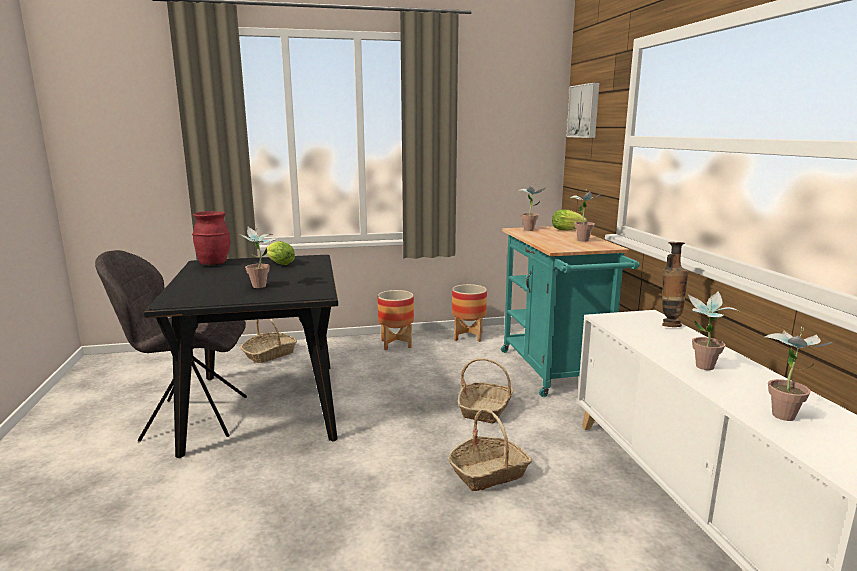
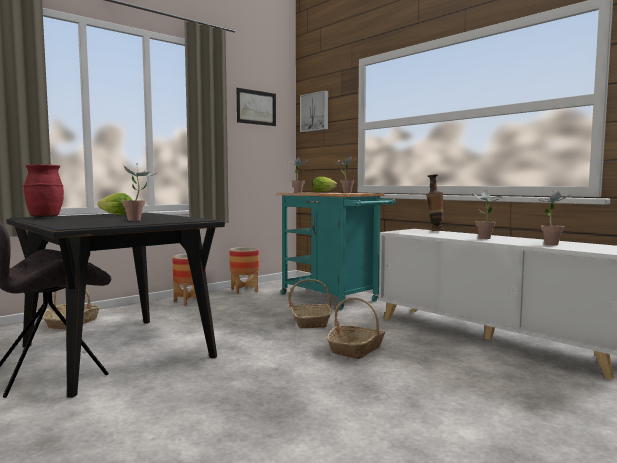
camera: 30 degrees left, 10 degrees down
none -> picture [237,88,276,126]

